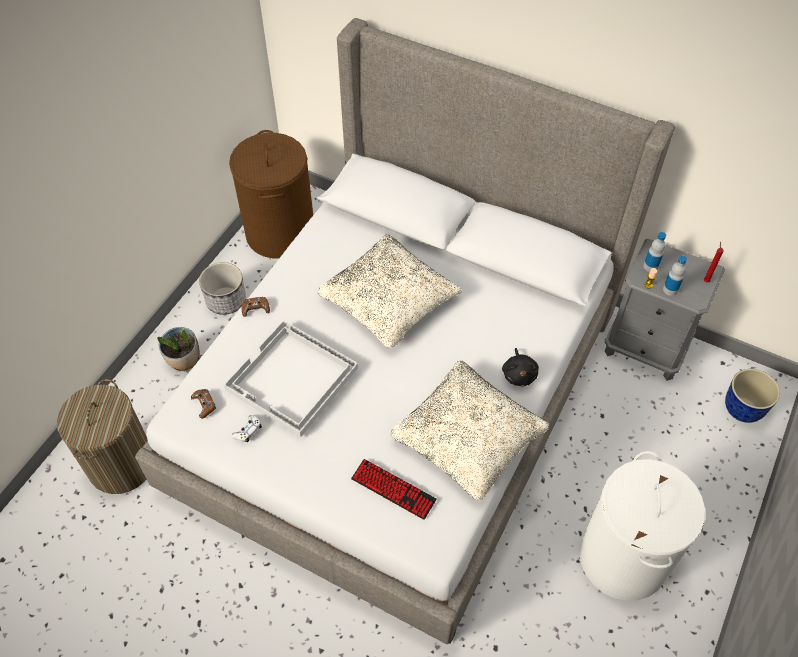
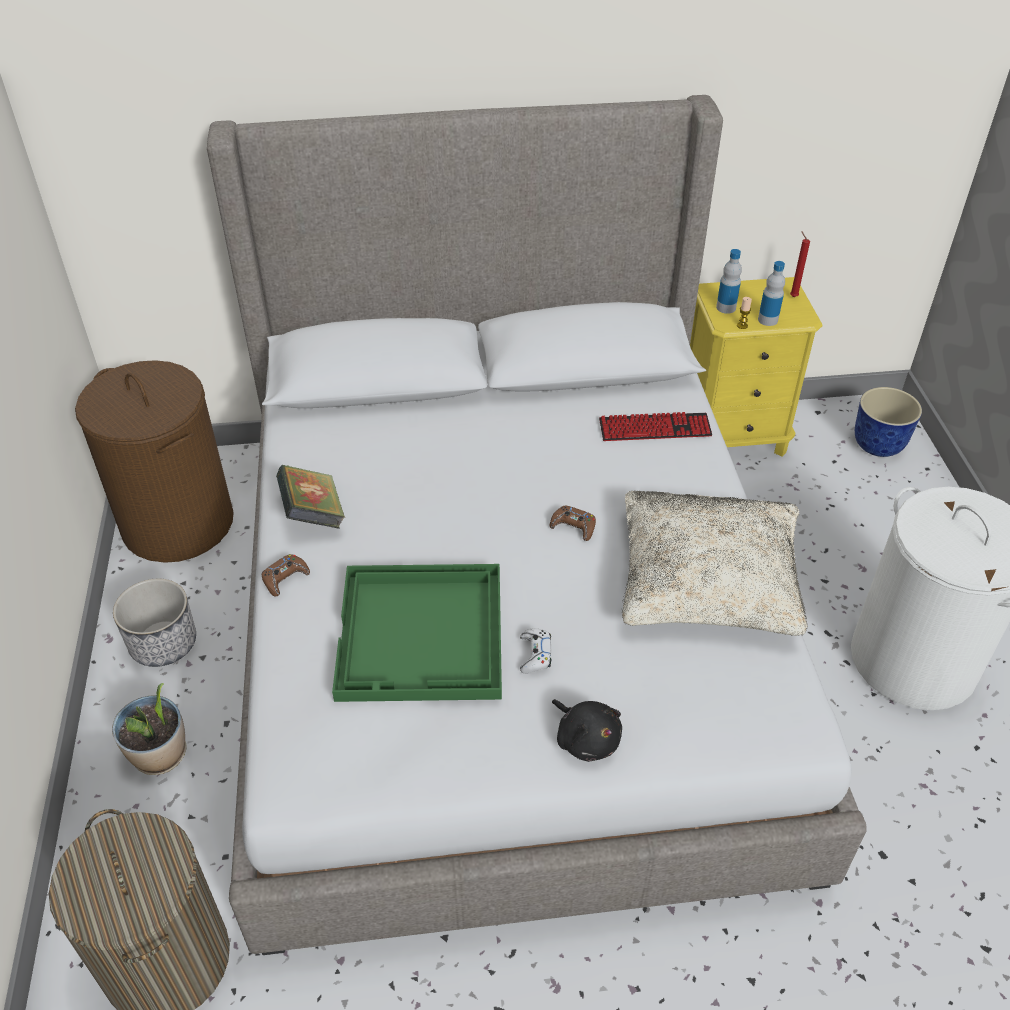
camera: 35 degrees left, 10 degrees down
brown game controller [191,389,216,419] -> brown game controller moved to [550,506,596,541]
white tray [224,320,358,437] -> green tray [332,564,502,702]
white game controller [232,415,262,442] -> white game controller moved to [520,628,551,674]
beige pillow [318,234,461,348] -> none
keyboard [351,459,437,520] -> keyboard moved to [599,412,712,441]
black plush toy [502,348,539,386] -> black plush toy moved to [552,699,622,762]
grey nightstand [605,239,725,381] -> yellow nightstand [690,277,823,457]
none -> book [276,465,345,529]

